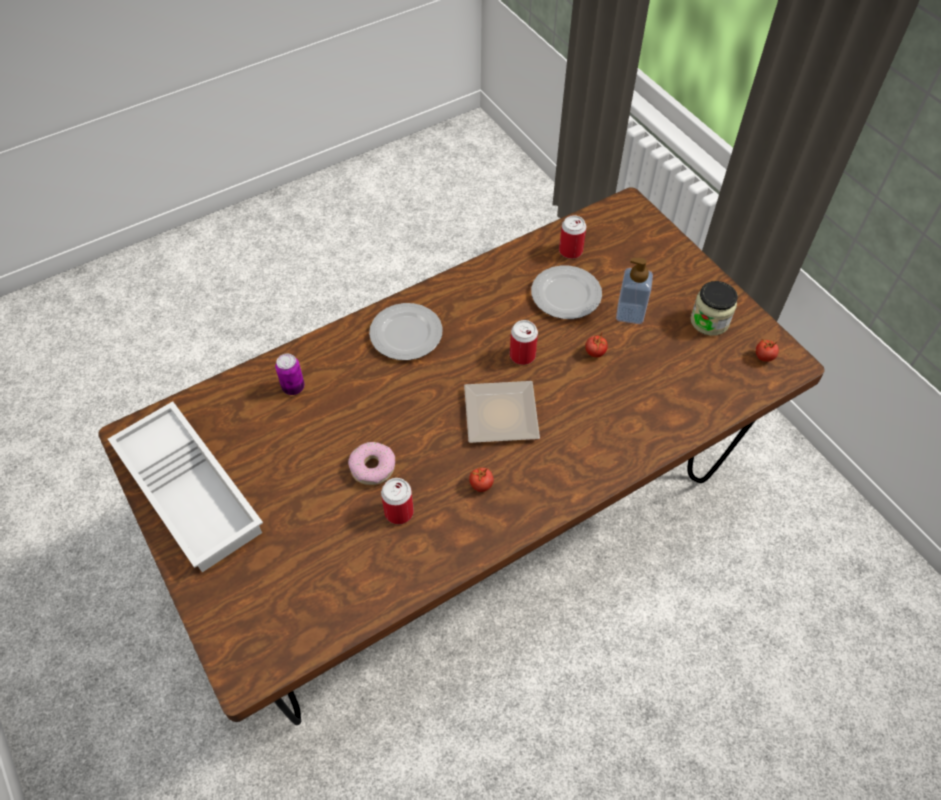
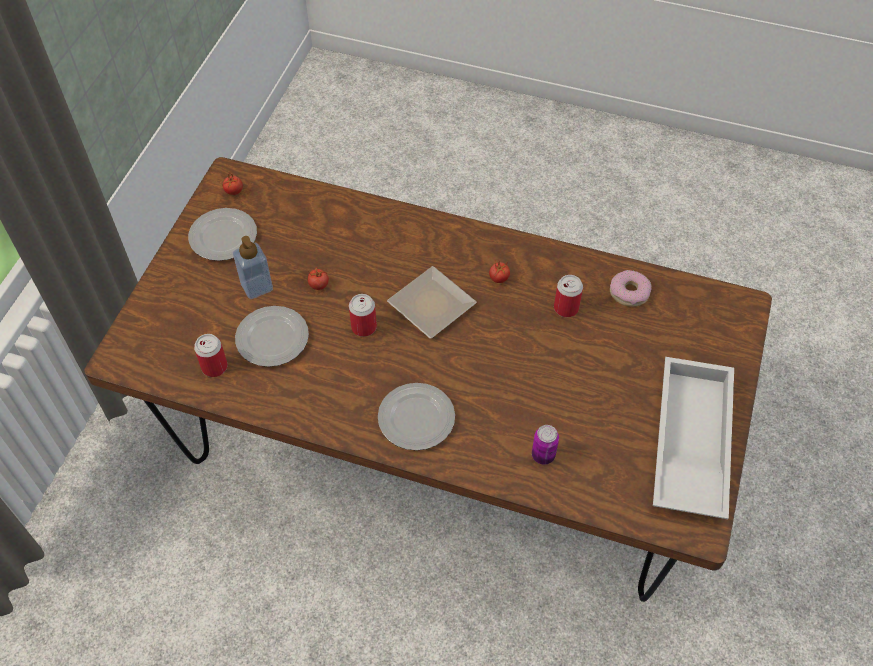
camera: 130 degrees left, 0 degrees up
donut [348,442,395,485] -> donut moved to [610,270,652,307]
jar [690,281,738,336] -> plate [188,208,257,261]

